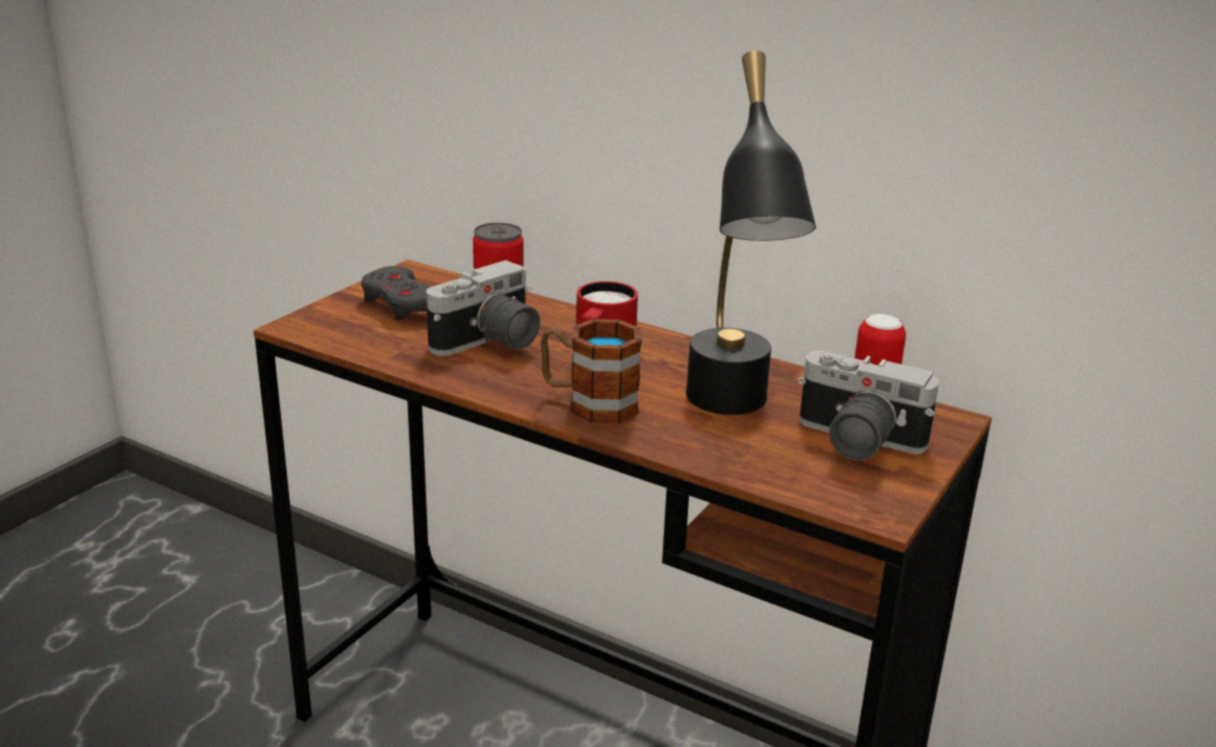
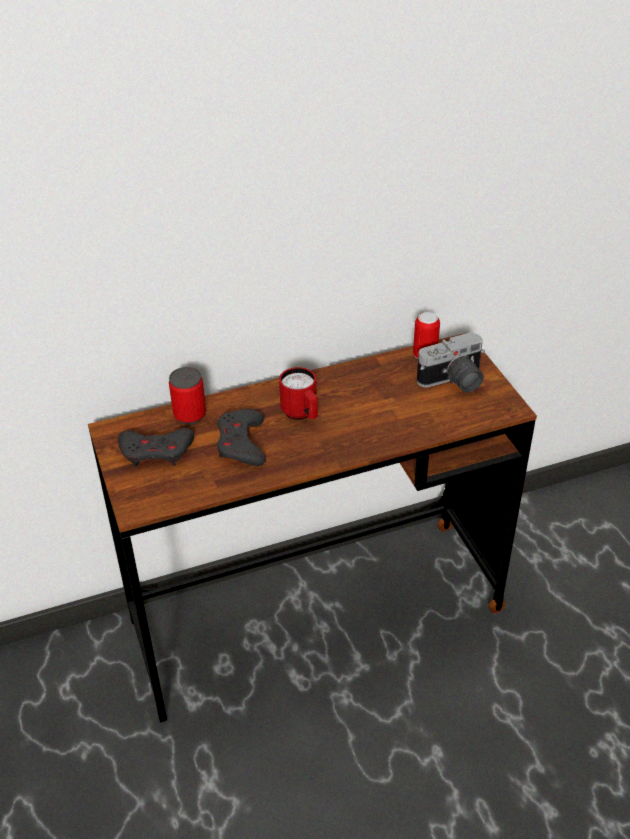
camera: 50 degrees left, 15 degrees up
camera [426,260,540,356] -> grey game controller [217,409,266,466]
mug [541,319,642,423] -> none
black table lamp [686,50,816,415] -> none

